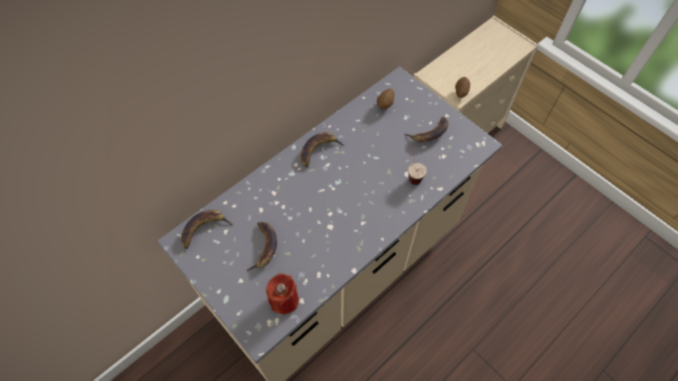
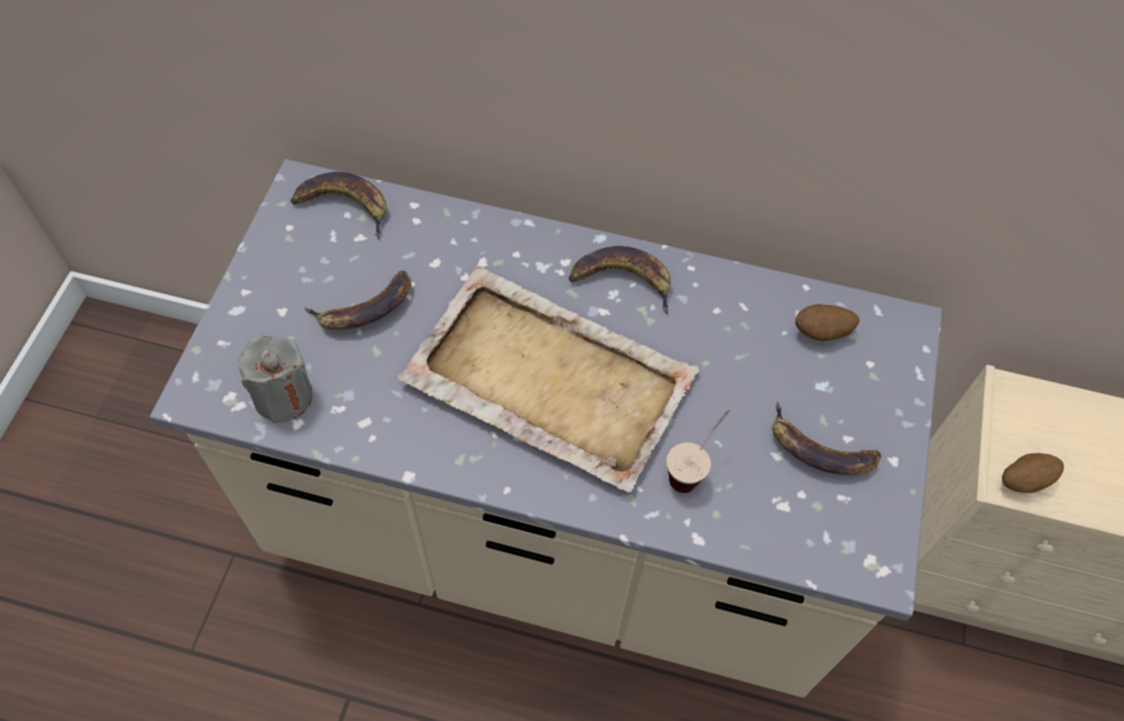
camera: 55 degrees right, 0 degrees up
red candle [266,273,299,314] -> grey candle [237,336,313,424]
none -> beige tray [398,266,699,492]

